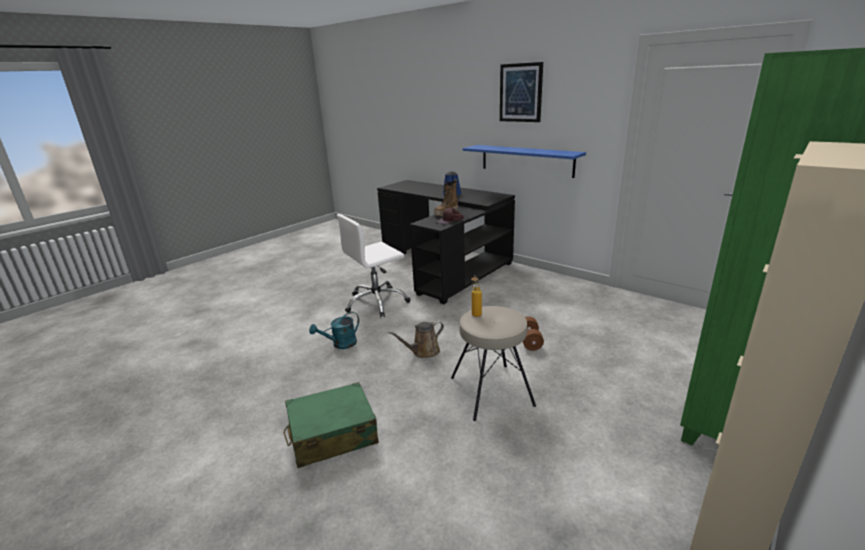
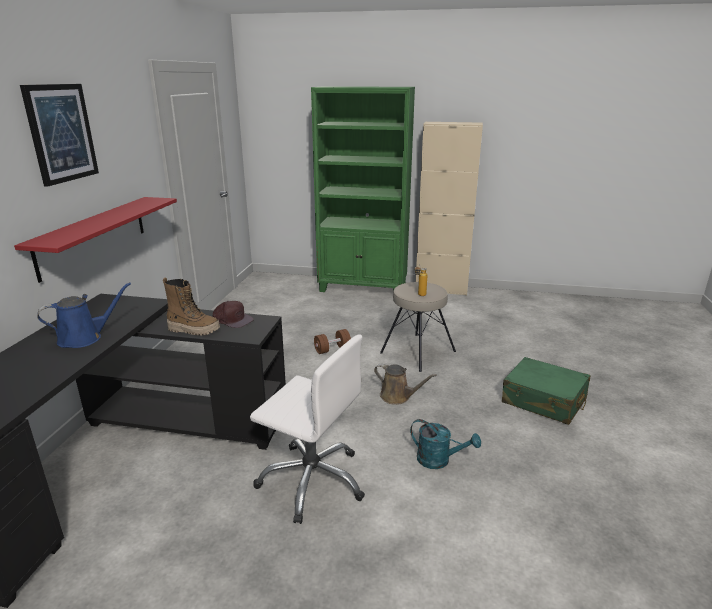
camera: 120 degrees left, 0 degrees up
blue shelf [463,145,586,178] -> red shelf [14,197,177,283]

